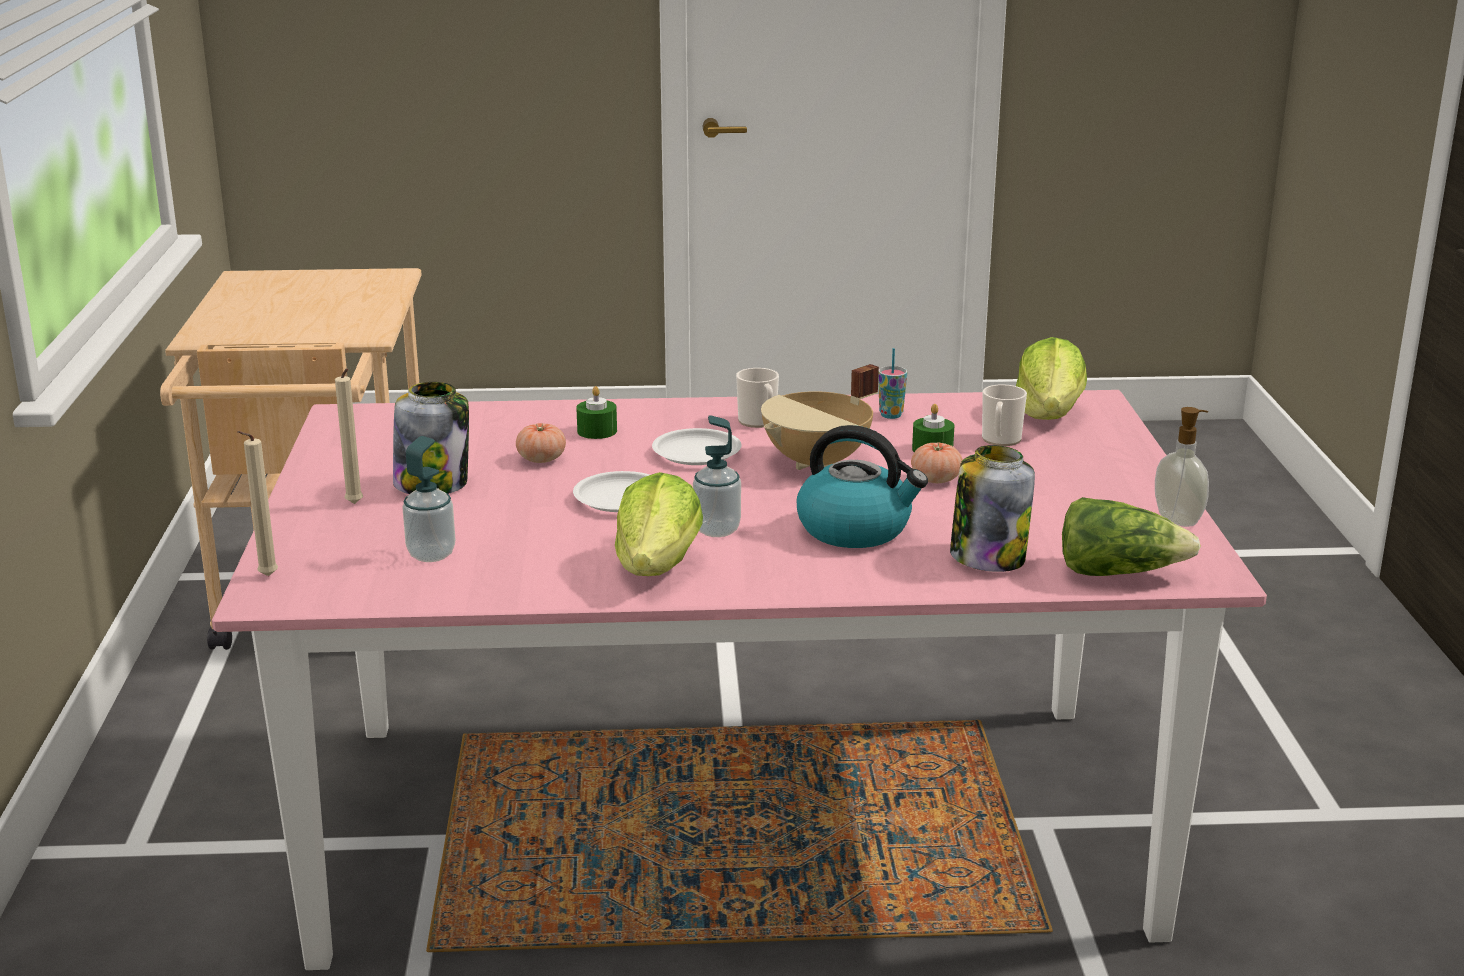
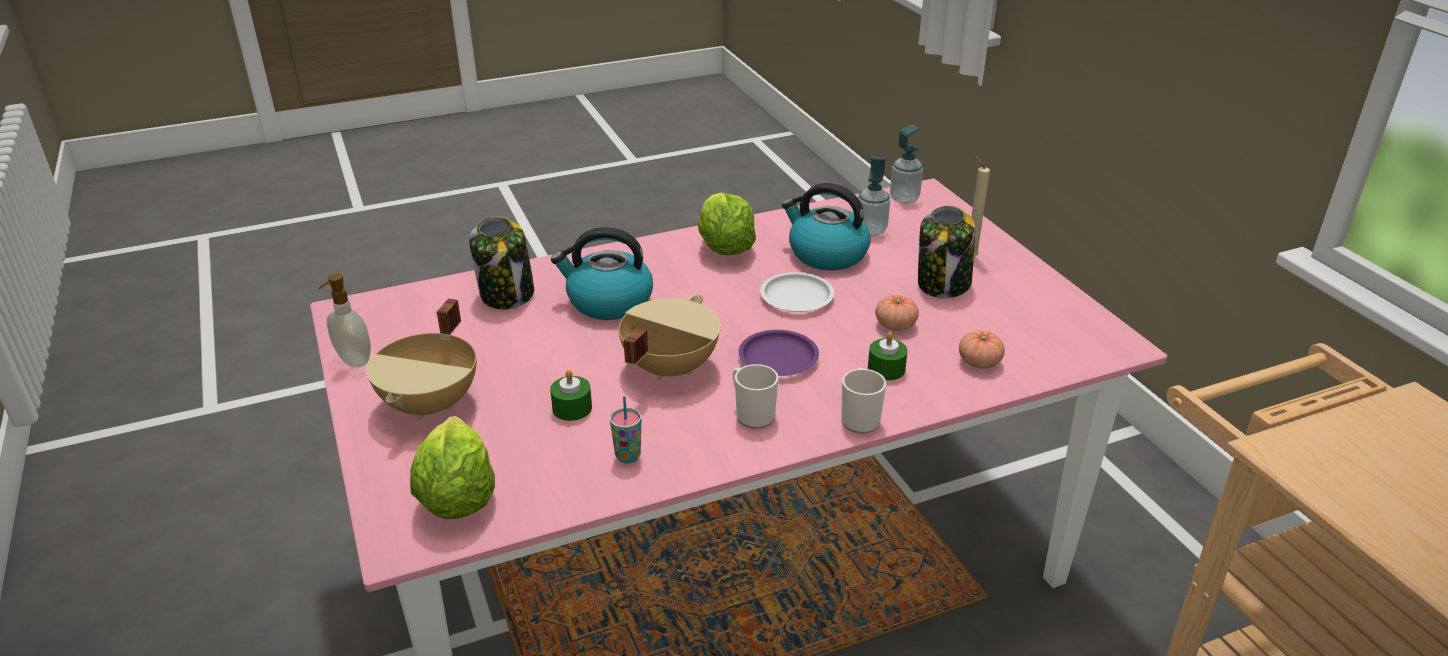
camera: 160 degrees right, 10 degrees up
beige candle [237,431,278,576] -> none
white plate [652,428,741,465] -> purple plate [739,330,819,376]
soap dispenser [693,415,741,537] -> soap dispenser moved to [890,124,923,204]
tomato [911,442,963,483] -> tomato moved to [959,330,1005,369]
mug [982,385,1027,446] -> mug moved to [841,368,886,433]
lettuce [1062,497,1201,576] -> none
none -> beige cooking pot [366,299,476,420]
none -> kettle [782,183,871,270]

